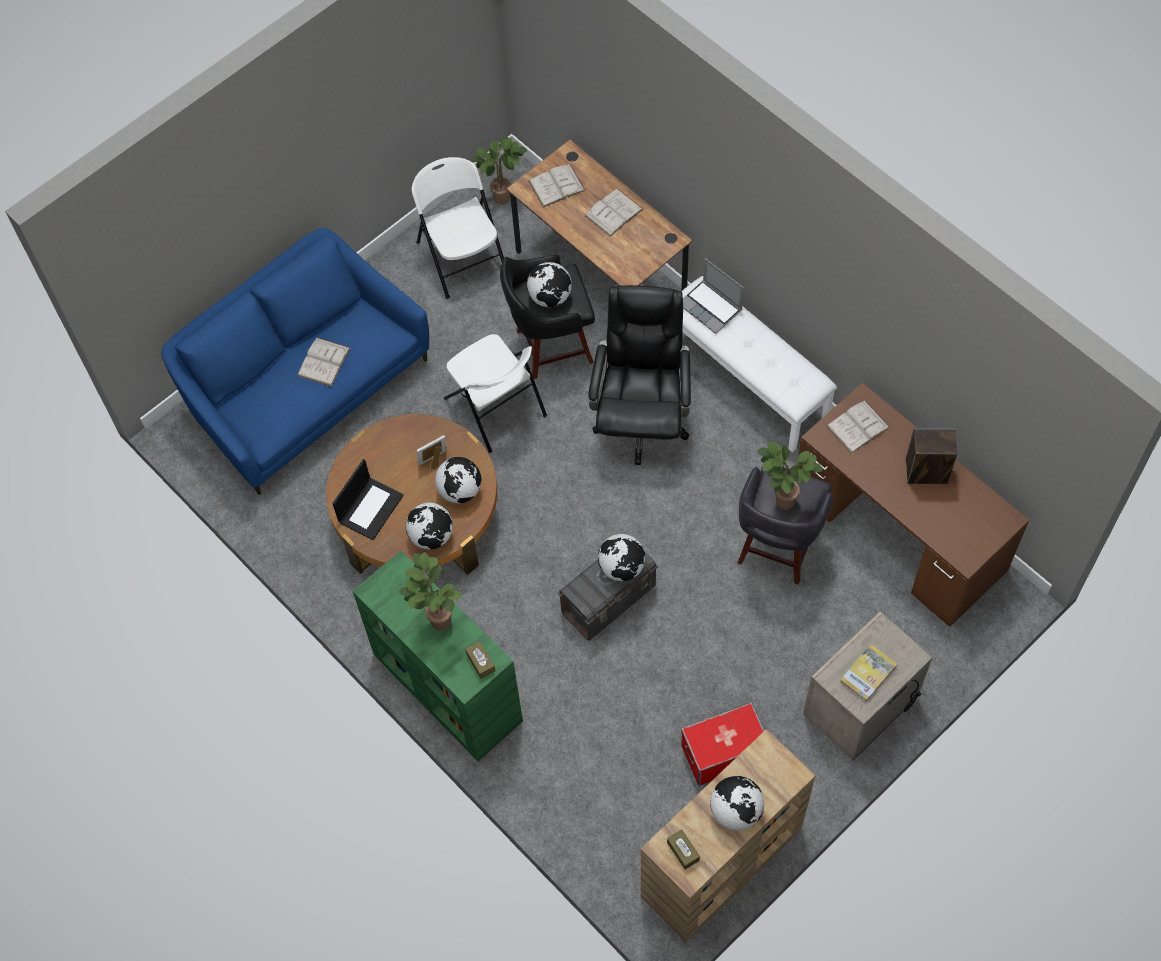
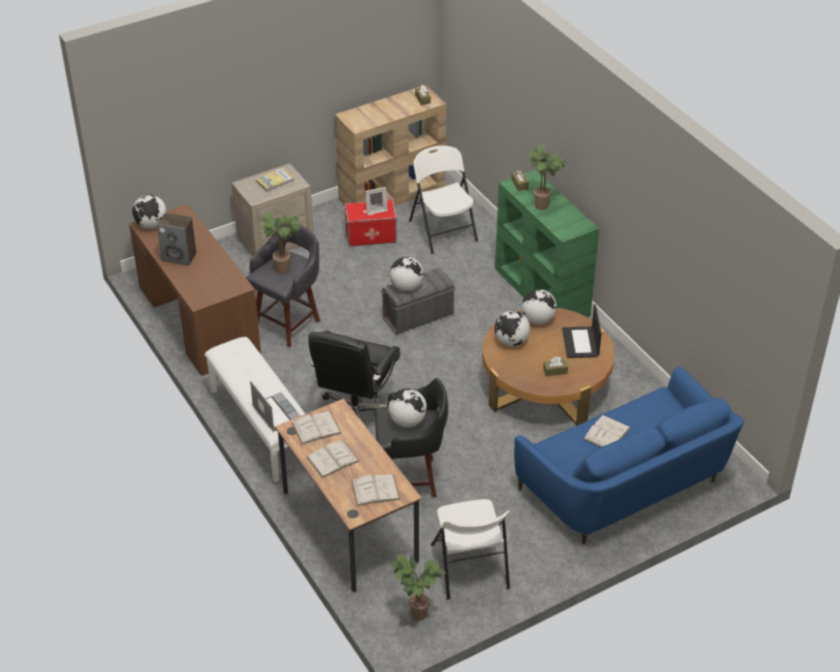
camera: 170 degrees left, 20 degrees down
laptop [332,459,404,540] -> laptop turned 45 degrees counterclockwise [562,304,602,358]
picture frame [417,435,446,470] -> picture frame moved to [365,187,388,215]
white chair [444,334,547,454] -> white chair moved to [409,146,478,254]
globe [710,776,764,831] -> globe moved to [132,195,166,228]
white book [826,400,890,454] -> white book moved to [292,411,341,445]
none -> brown tissue box [543,357,568,376]

